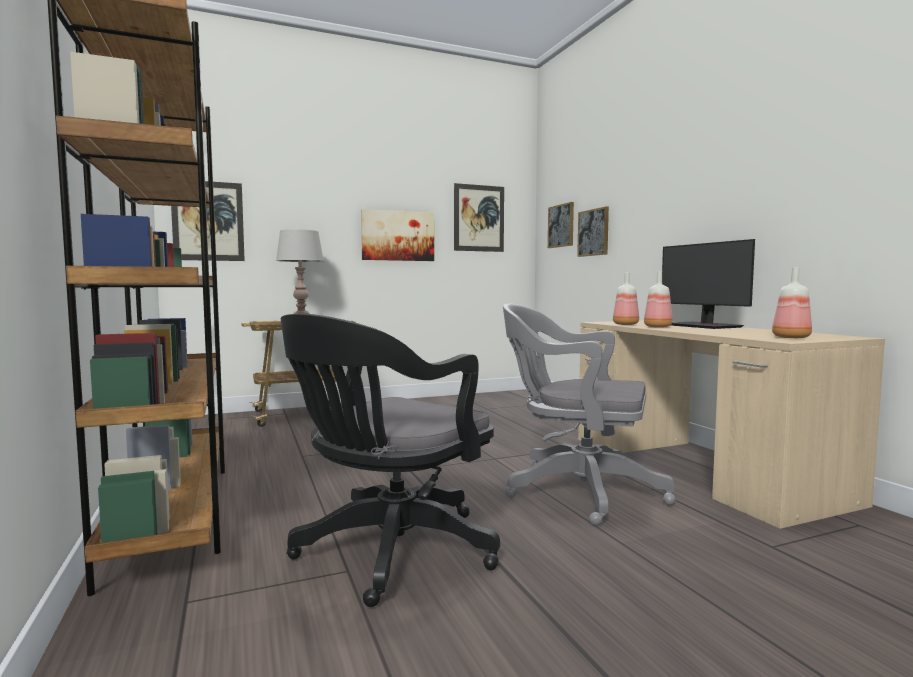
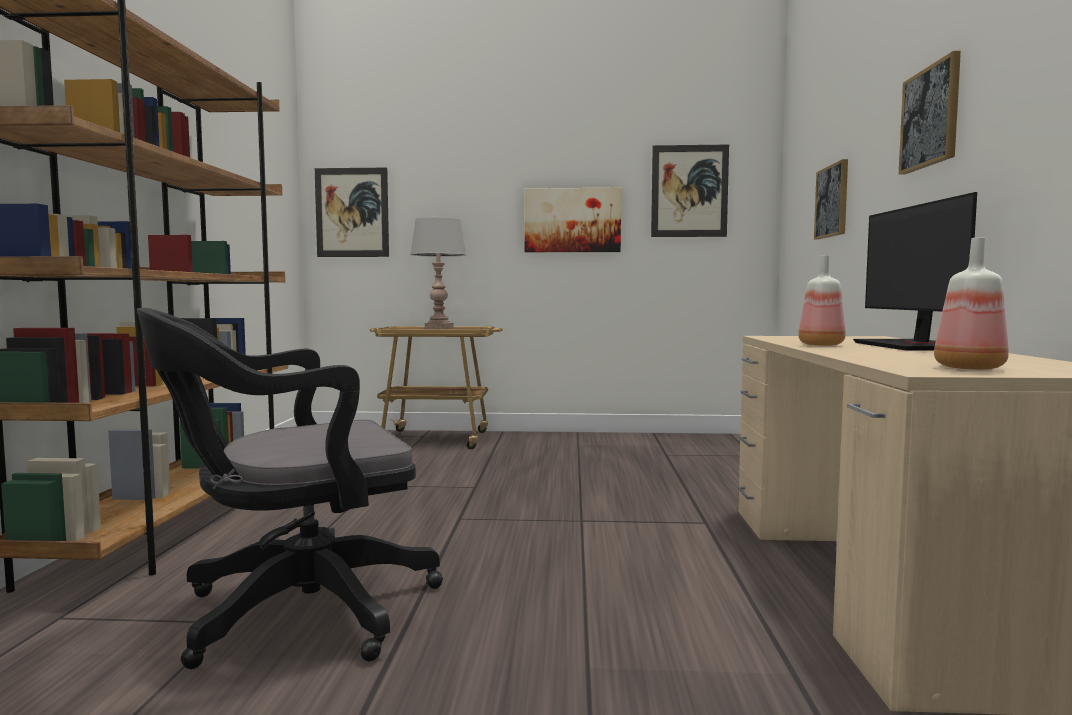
camera: 25 degrees right, 0 degrees up
grey office chair [503,304,675,526] -> none
picture [548,202,574,248] -> picture moved to [899,51,961,175]
bottle [613,273,639,325] -> none

